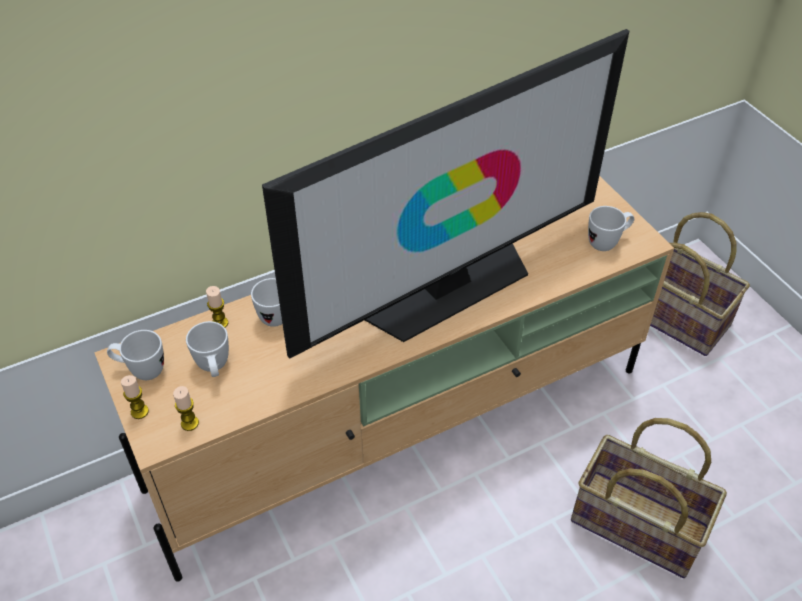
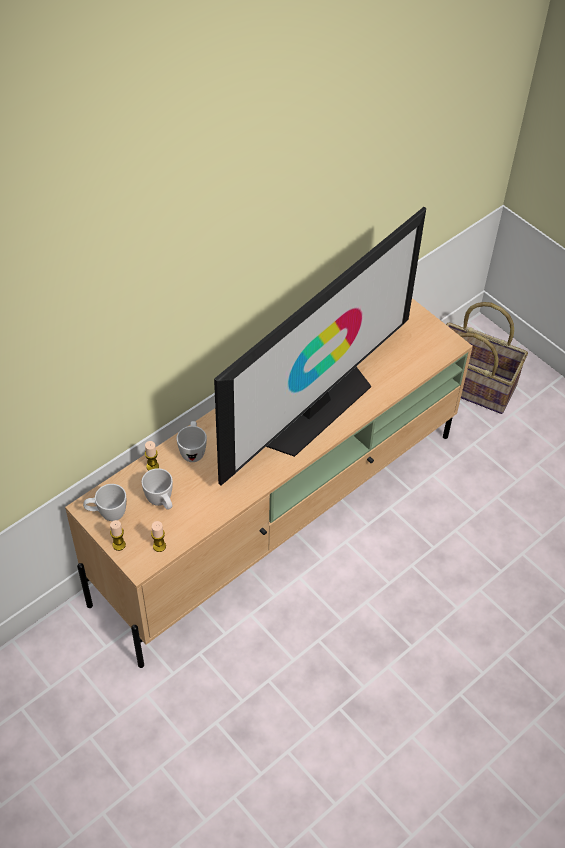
camera: 15 degrees left, 5 degrees up
basket [571,418,727,578] -> none
white mug [588,206,634,251] -> none

